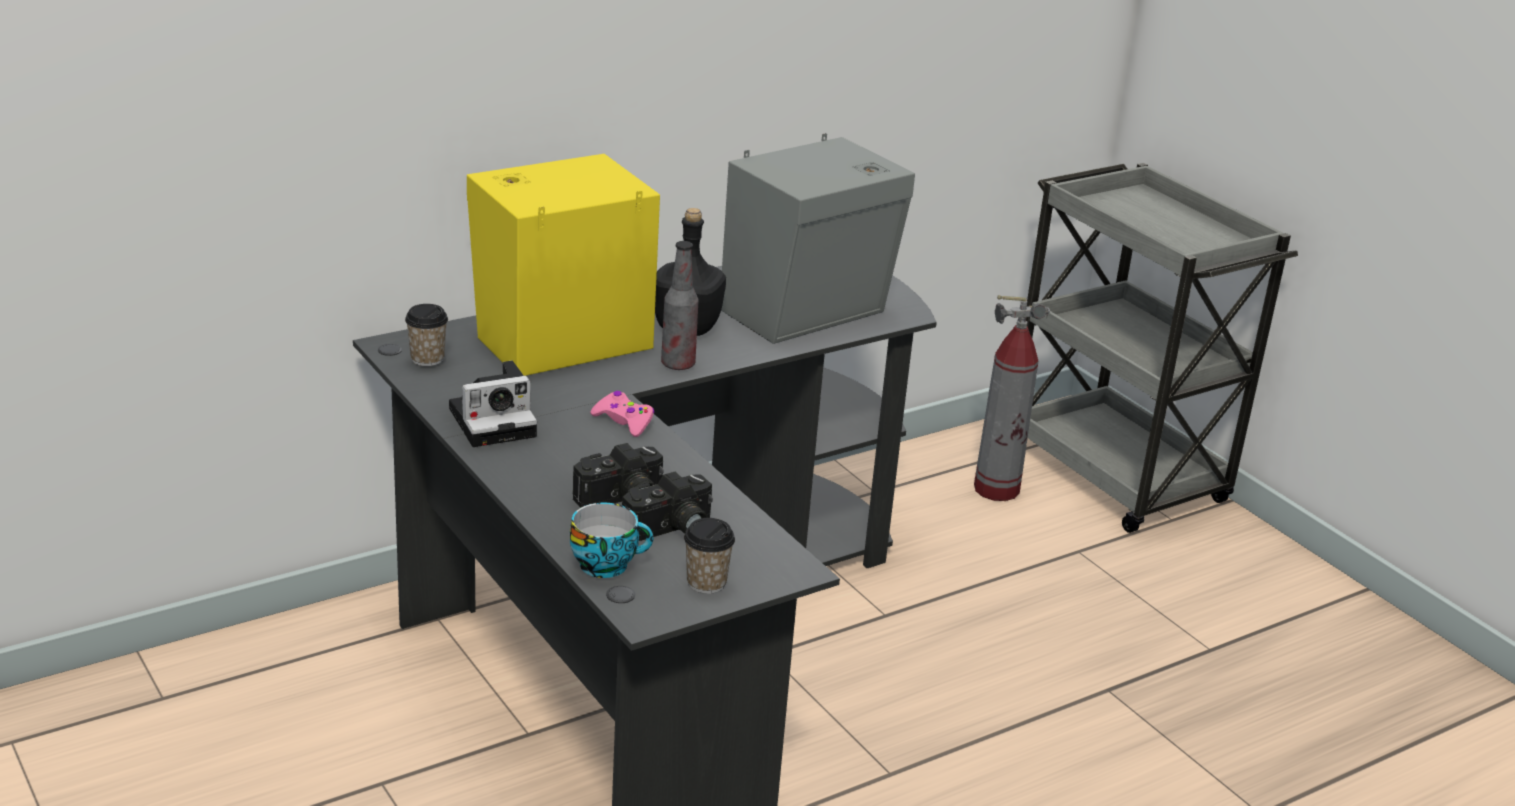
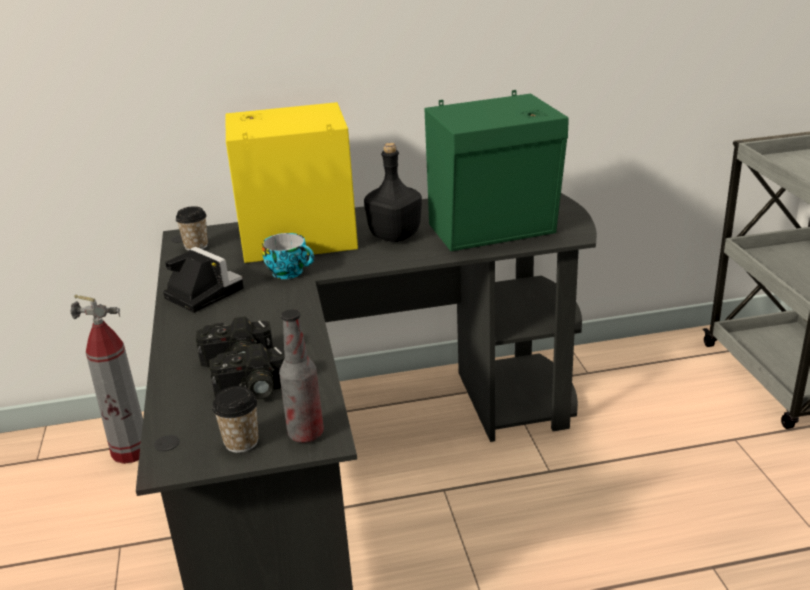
camera: 25 degrees right, 0 degrees up
camera [449,361,537,447] -> camera turned 135 degrees counterclockwise [163,247,244,313]
cup [570,503,653,578] -> cup moved to [262,233,314,279]
pink game controller [590,391,654,437] -> none
bottle [661,241,699,370] -> bottle moved to [279,309,324,443]
grey speaker [721,133,915,344] -> green speaker [425,90,569,251]
fire extinguisher [974,295,1050,501] -> fire extinguisher moved to [70,295,143,464]

